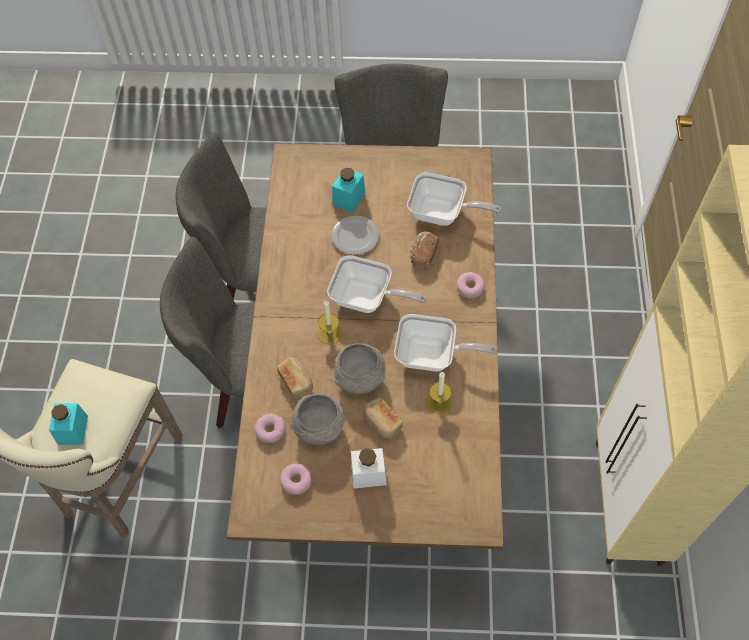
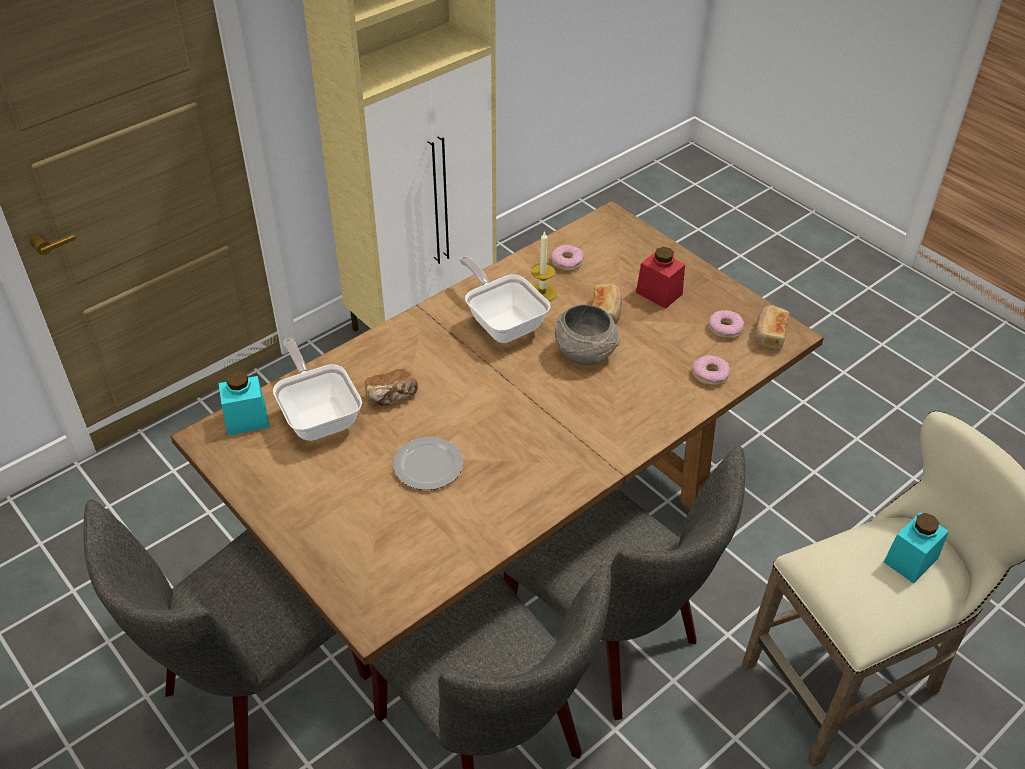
camera: 135 degrees left, 15 degrees down
bread [277,358,313,399] -> bread moved to [755,305,790,349]
grey bowl [290,393,345,445] -> none
candle [318,301,342,344] -> none
frying pan [327,255,426,313] -> none
turquoise jar [332,168,365,213] -> turquoise jar moved to [219,371,270,436]
white jar [351,448,387,489] -> red jar [636,247,685,309]
donut [457,272,484,298] -> donut moved to [551,244,584,271]

